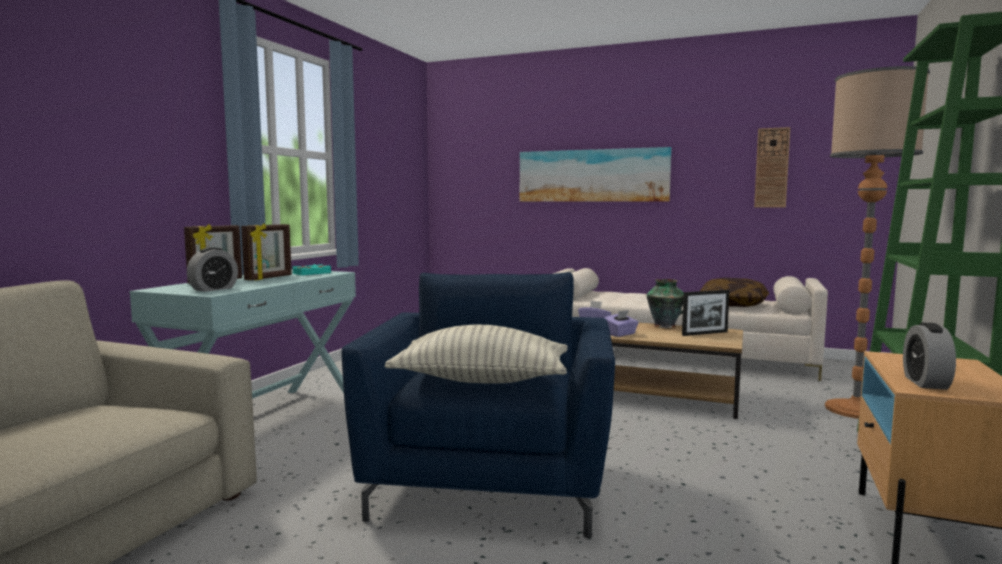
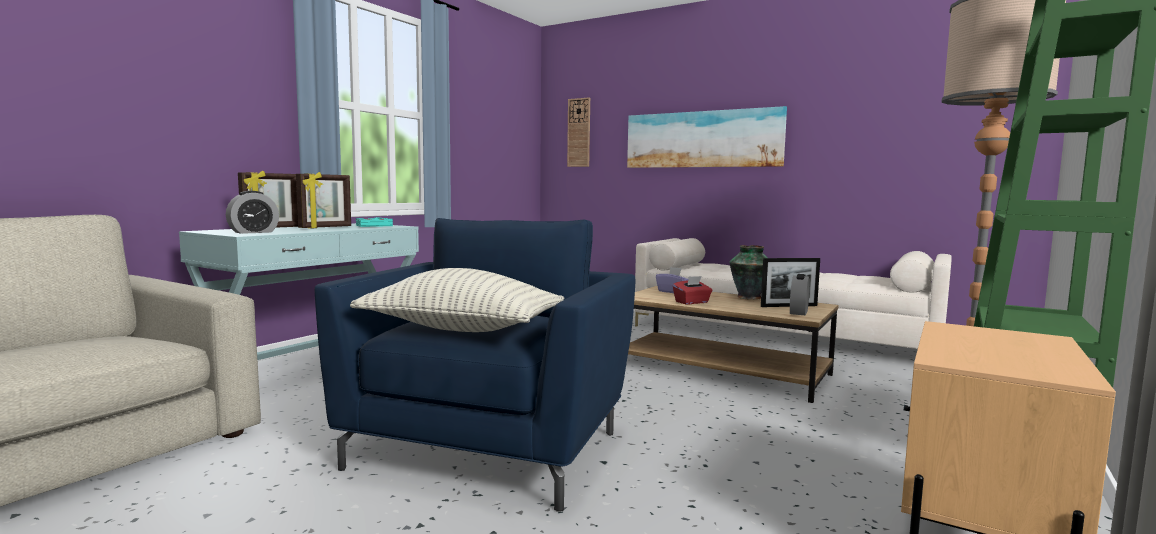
camera: 10 degrees right, 0 degrees up
purple tissue box [605,310,639,337] -> red tissue box [673,276,712,304]
pillow [700,278,769,307] -> none
wall clock [754,127,790,207] -> wall clock moved to [567,97,590,167]
alarm clock [903,323,956,390] -> alarm clock moved to [790,274,810,315]

